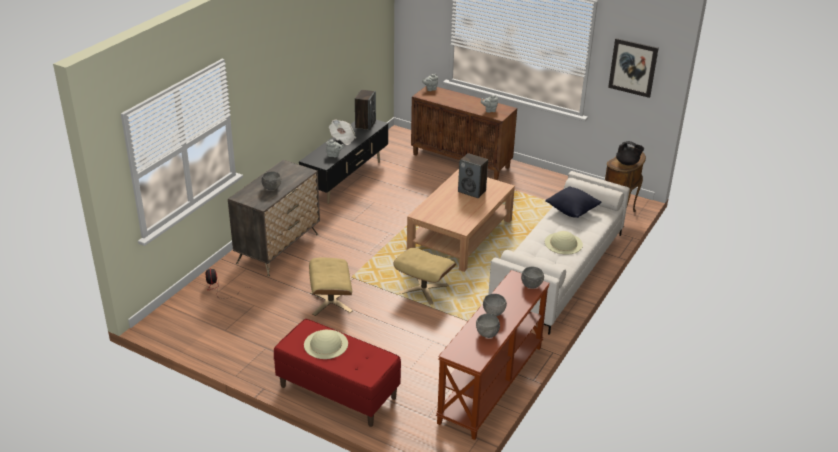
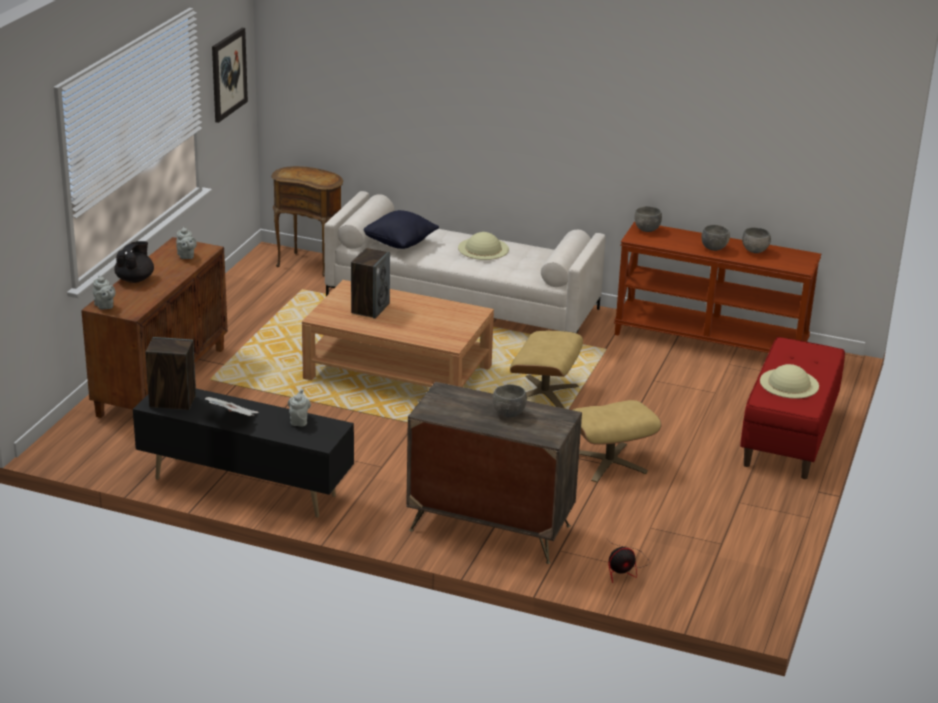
camera: 100 degrees left, 5 degrees down
black teapot [616,141,644,166] -> black teapot moved to [114,241,154,283]

